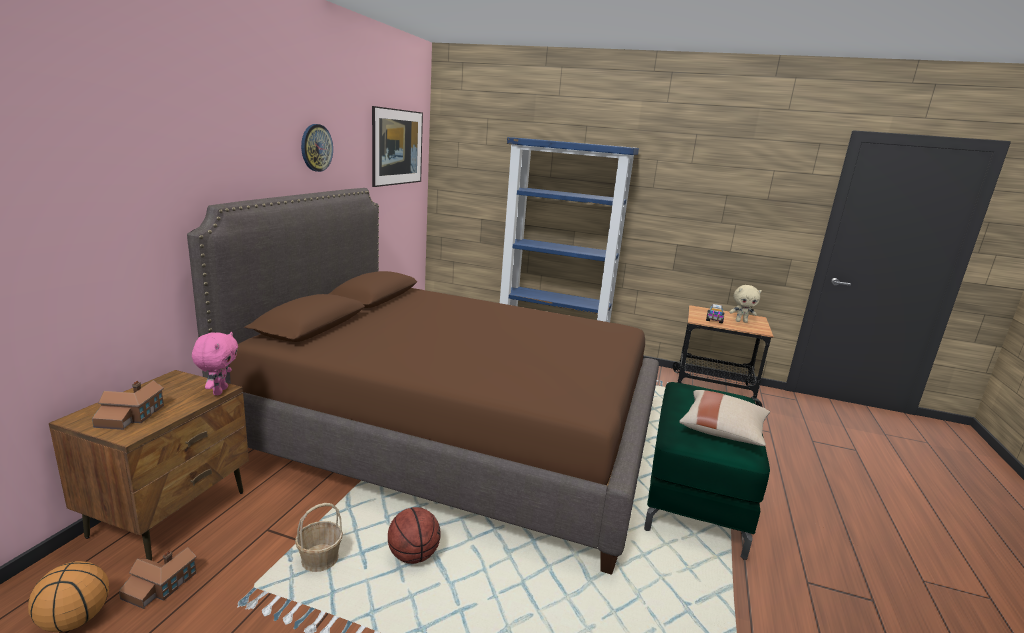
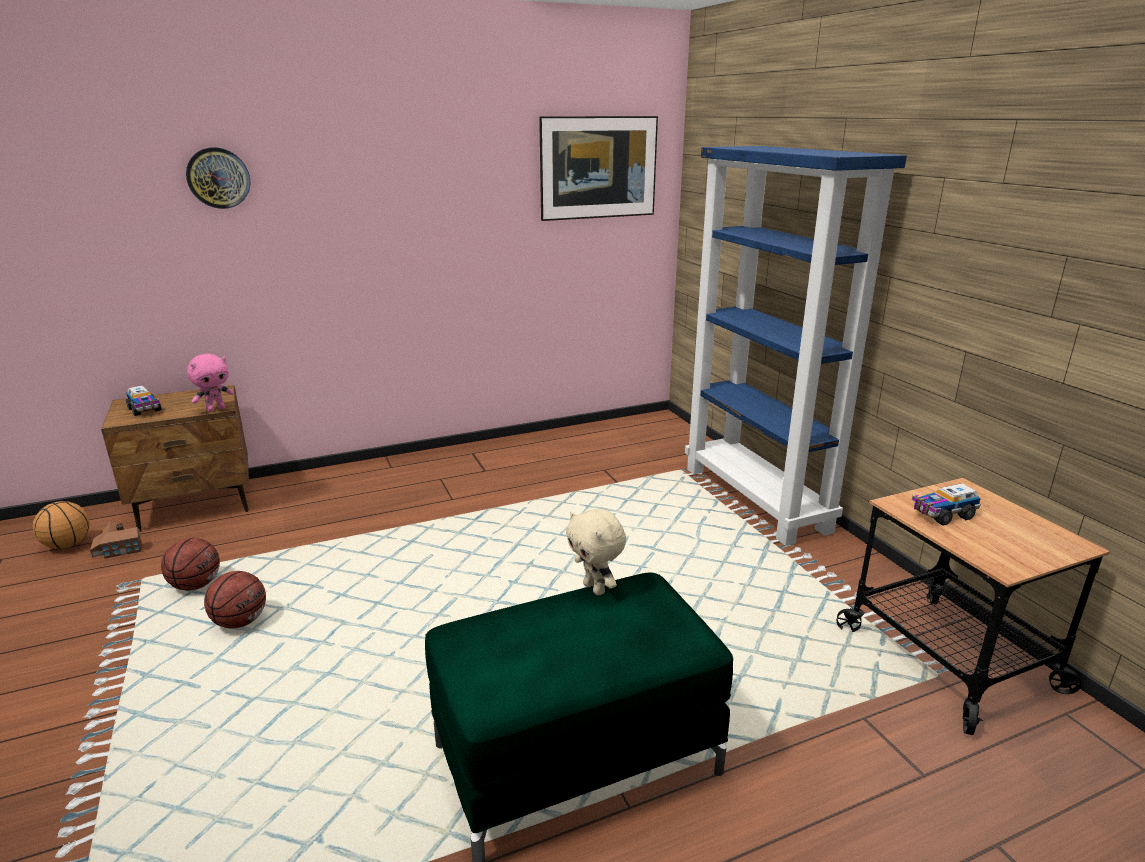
camera: 50 degrees right, 5 degrees up
toy house [92,380,164,430] -> toy truck [126,385,161,416]
brown bed [187,188,659,575] -> none
basket [295,503,343,572] -> basketball [161,538,220,590]
wall clock [301,124,333,172] -> wall clock moved to [186,147,250,209]
beige pillow [679,390,770,446] -> none
beige plush toy [729,285,762,323] -> beige plush toy moved to [566,509,626,596]

